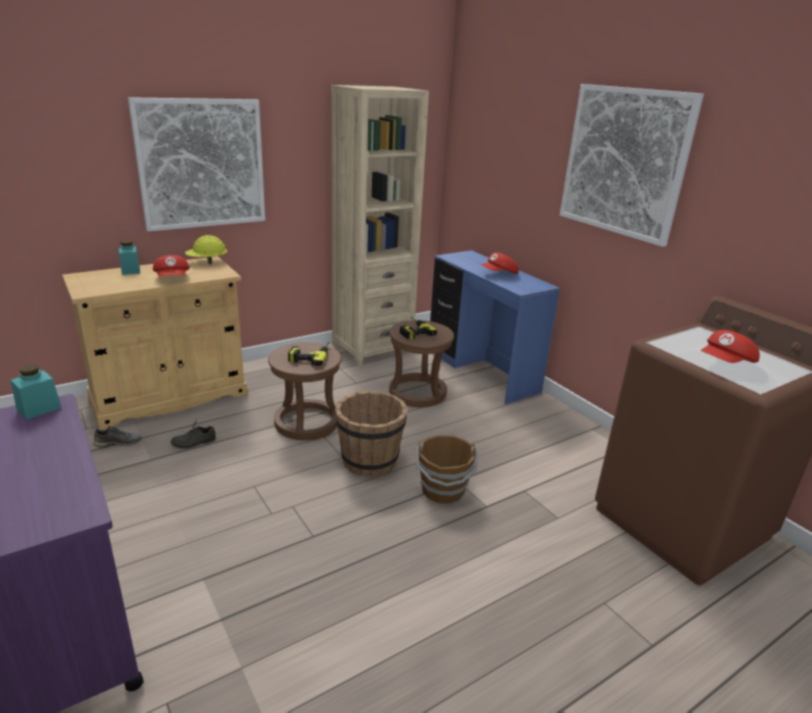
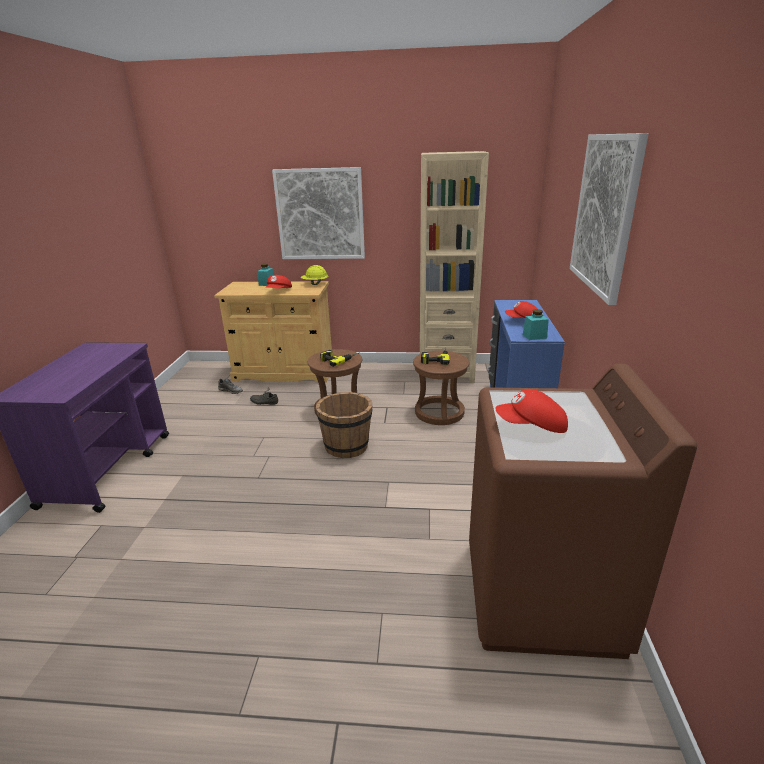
camera: 40 degrees right, 0 degrees up
turquoise jar [10,364,62,420] -> turquoise jar moved to [523,309,549,340]
brown bucket [416,435,479,504] -> none

